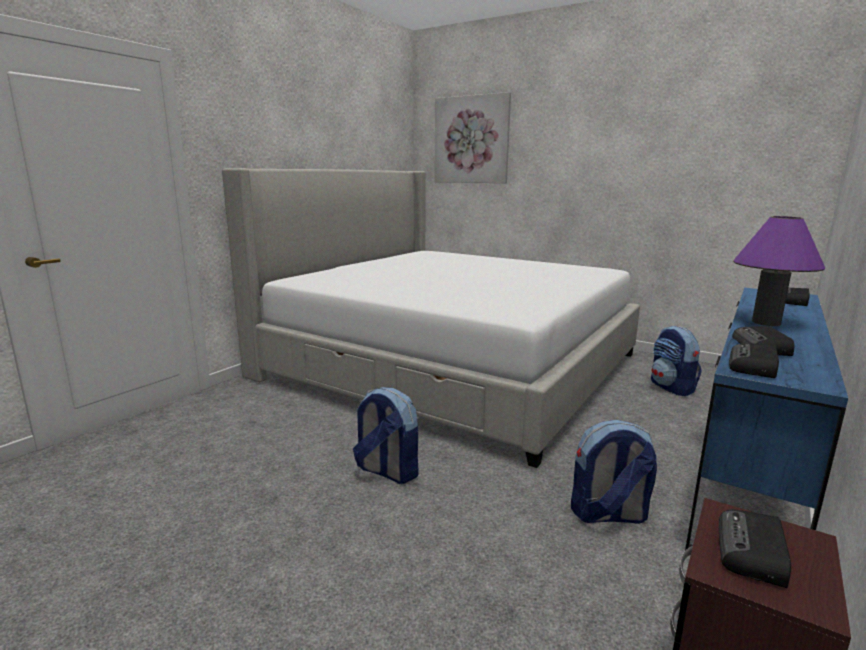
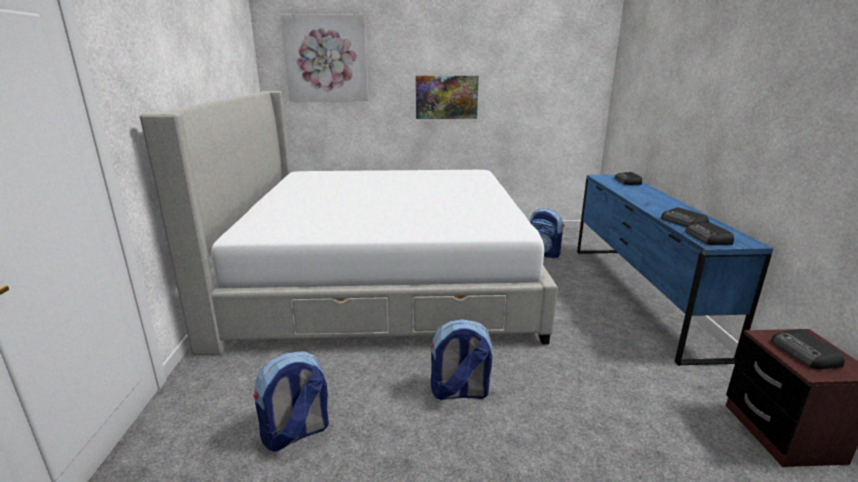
camera: 35 degrees left, 5 degrees up
backpack [571,420,657,524] -> backpack moved to [254,352,329,452]
purple table lamp [733,216,825,326] -> none
none -> picture [416,76,479,119]

